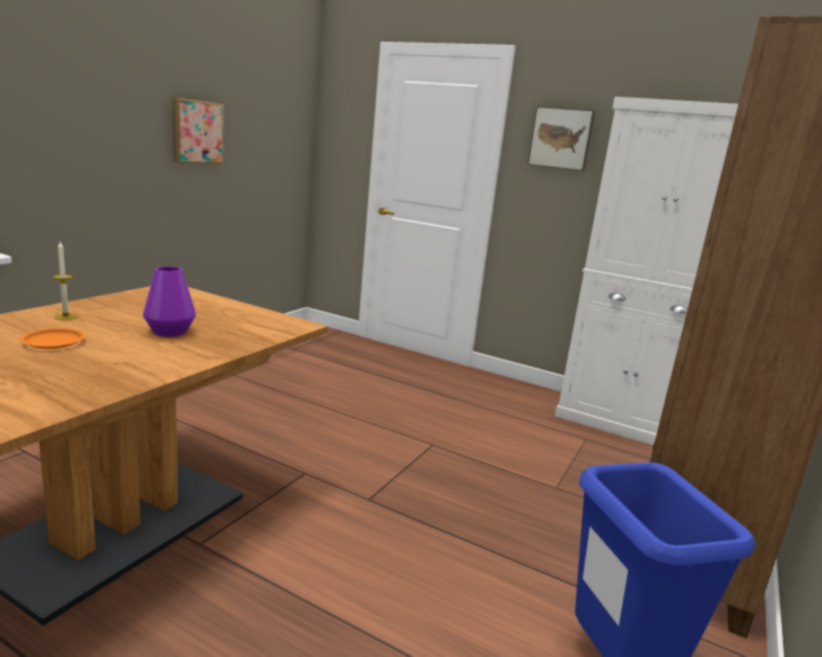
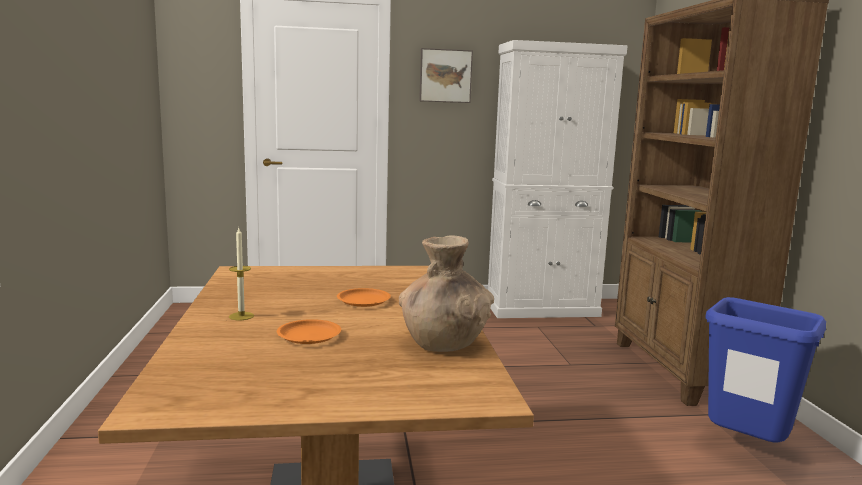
camera: 35 degrees left, 5 degrees down
purple vase [143,266,196,337] -> orange plate [337,288,391,307]
picture [172,97,224,164] -> none
none -> brown vase [399,235,494,352]

